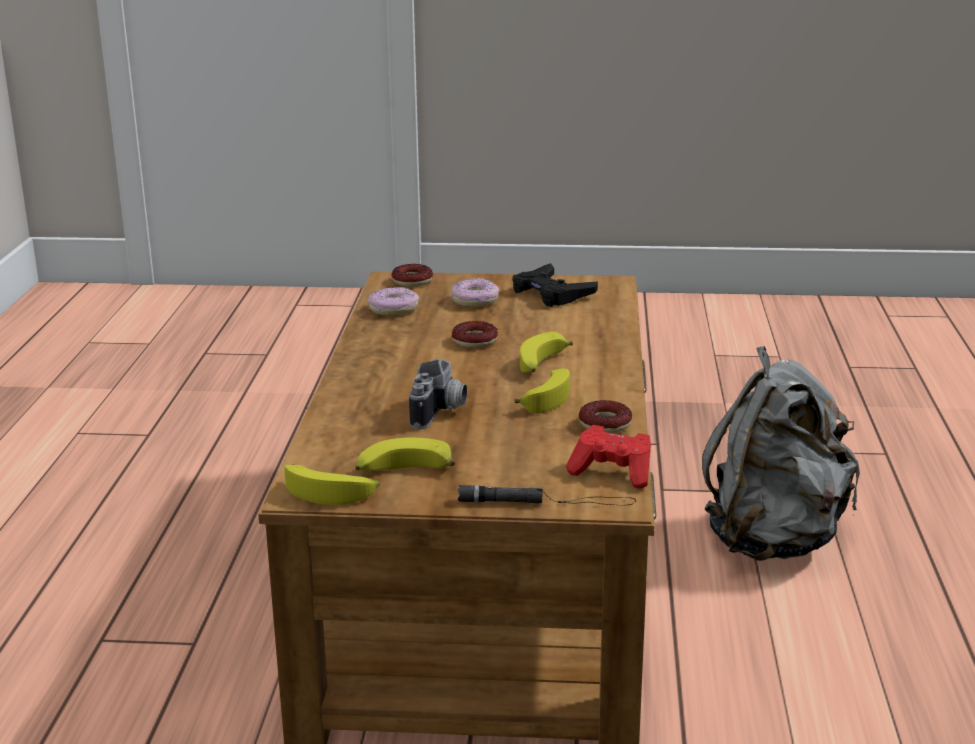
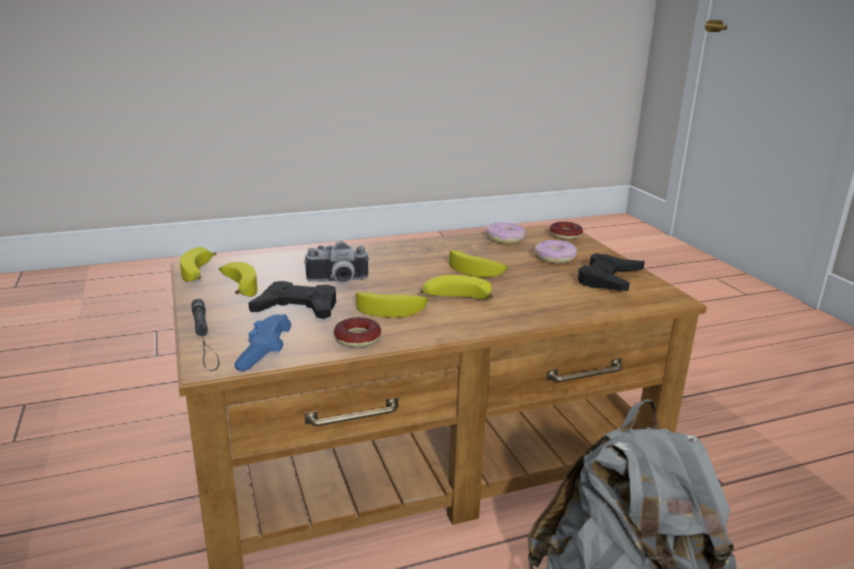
camera: 65 degrees right, 0 degrees up
donut [452,321,498,348] -> banana [449,250,509,277]
red game controller [566,425,651,489] -> blue game controller [235,314,291,371]
none -> black game controller [248,281,336,319]

